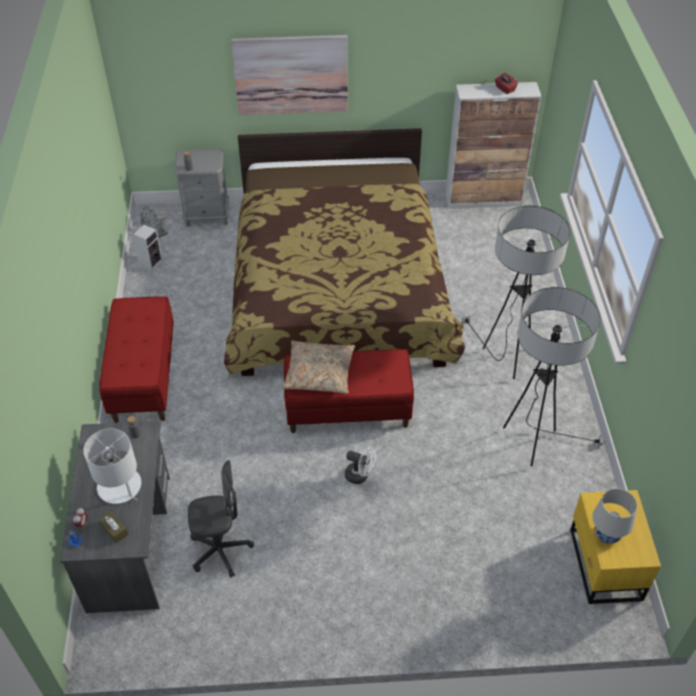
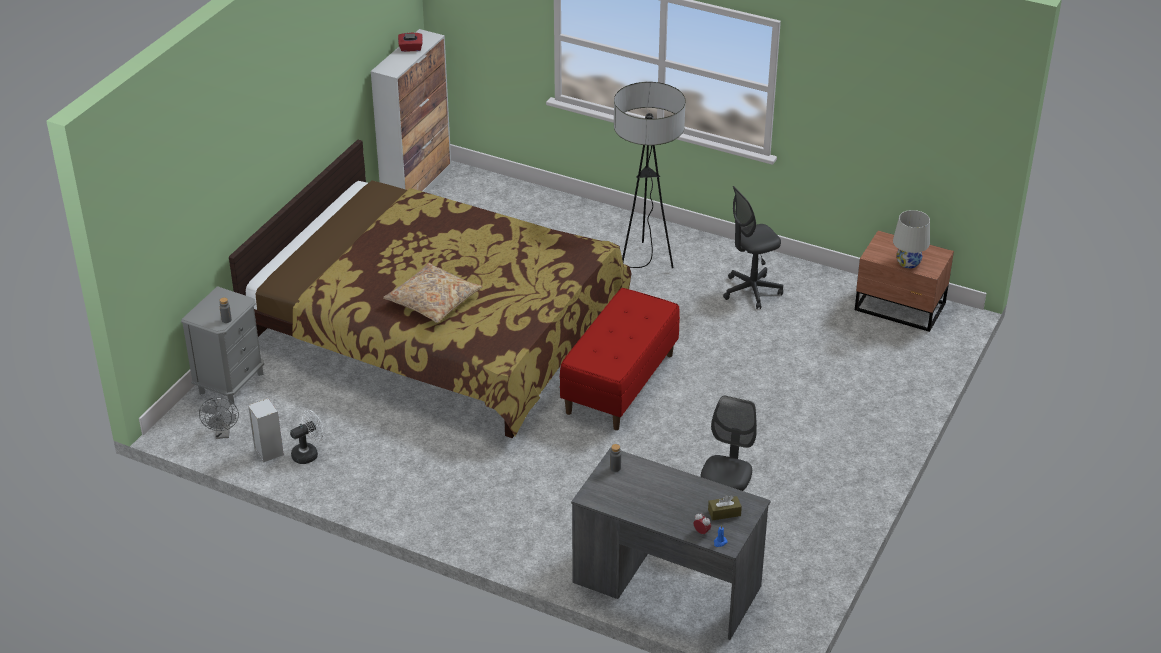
camera: 60 degrees left, 10 degrees down
white table lamp [83,429,141,504] -> none
red bench [99,297,174,423] -> none
picture [231,35,348,115] -> none
beige pillow [281,340,355,394] -> beige pillow moved to [383,263,483,323]
white fan [345,447,376,484] -> white fan moved to [290,410,324,464]
floor lamp [503,287,606,466] -> grey office chair [723,186,783,309]
yellow nightstand [570,490,661,604] -> brown nightstand [855,231,954,332]

